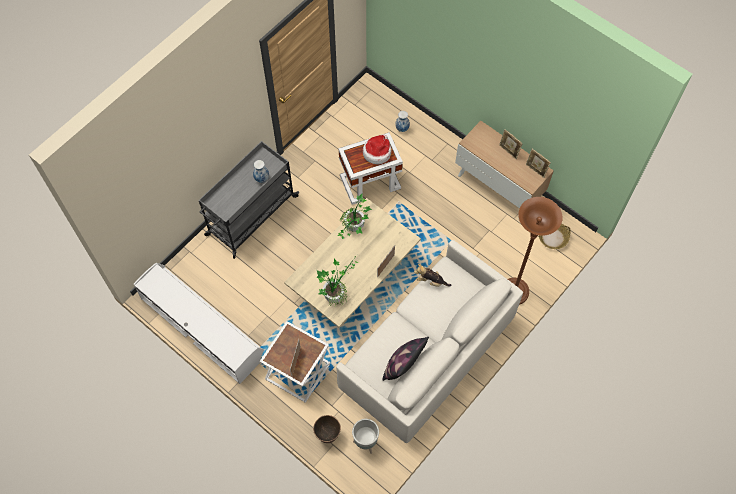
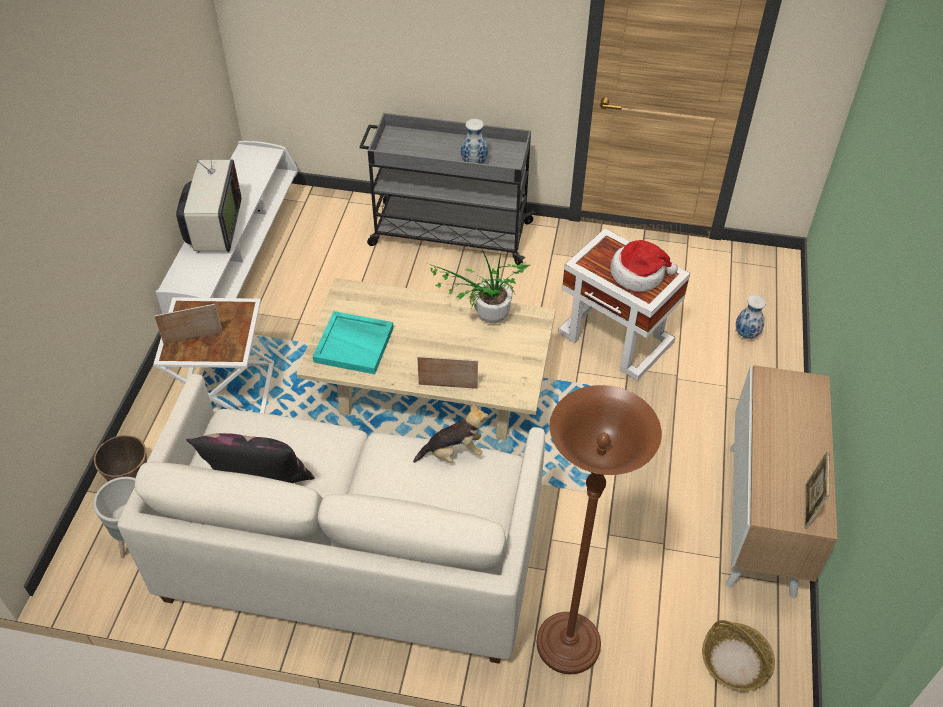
camera: 60 degrees right, 15 degrees down
potted plant [317,255,358,307] -> turquoise tray [313,311,394,374]
plush toy [414,264,451,287] -> plush toy turned 90 degrees clockwise [413,403,489,463]
picture frame [499,129,523,159] -> none
none -> television [176,122,242,253]

